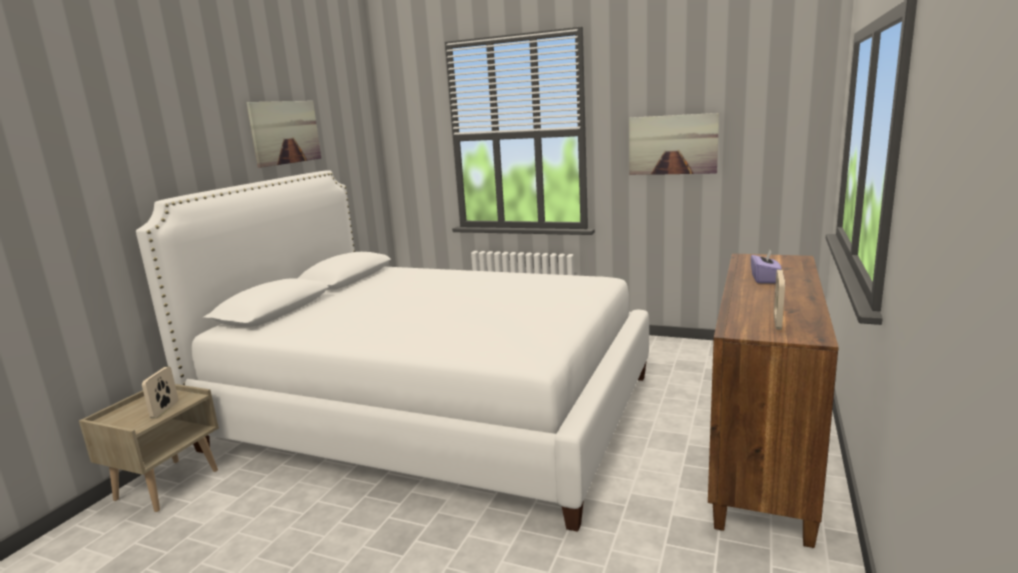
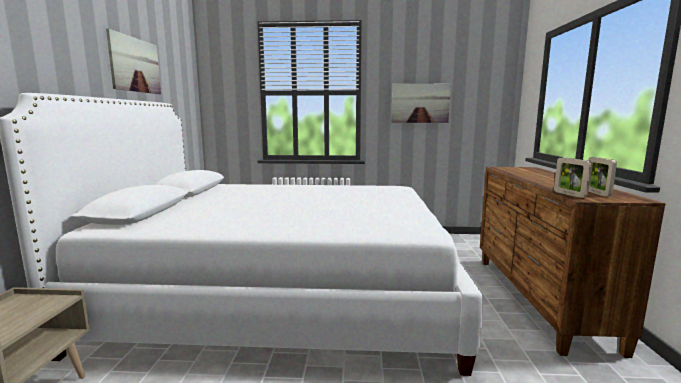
camera: 20 degrees left, 5 degrees down
picture frame [142,367,178,419] -> picture frame moved to [554,157,592,198]
purple tissue box [751,250,782,283] -> none

